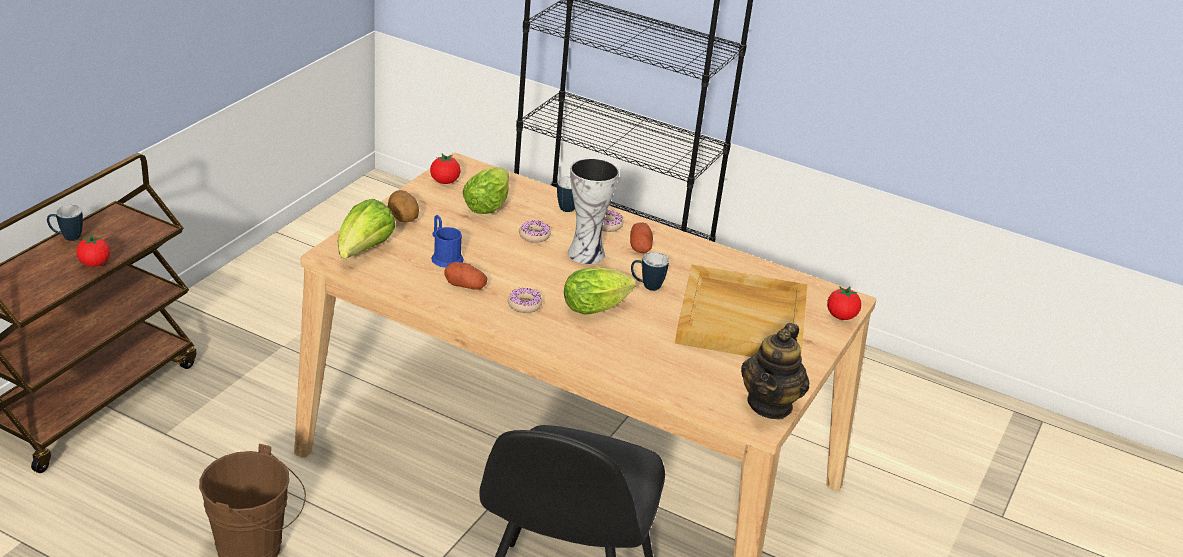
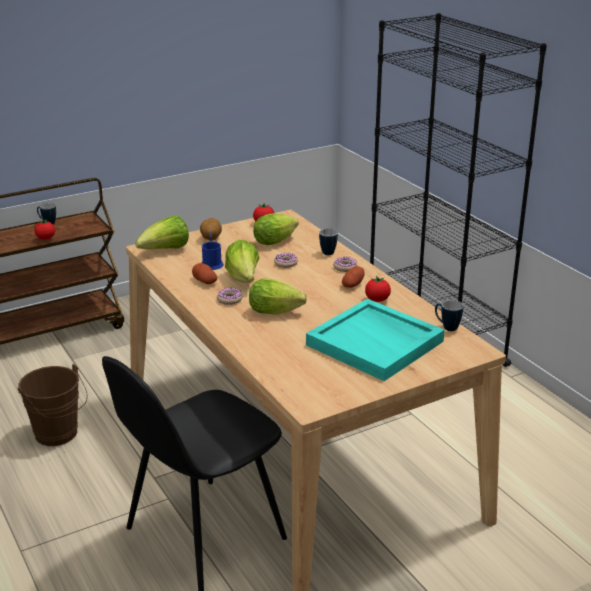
camera: 35 degrees right, 5 degrees down
vase [568,157,619,264] -> none
mug [631,252,669,291] -> mug moved to [435,300,463,331]
beige tray [675,265,808,357] -> turquoise tray [306,299,445,381]
teapot [741,323,809,419] -> none
tomato [827,286,861,320] -> tomato moved to [365,276,391,302]
none -> lettuce [225,240,259,282]

